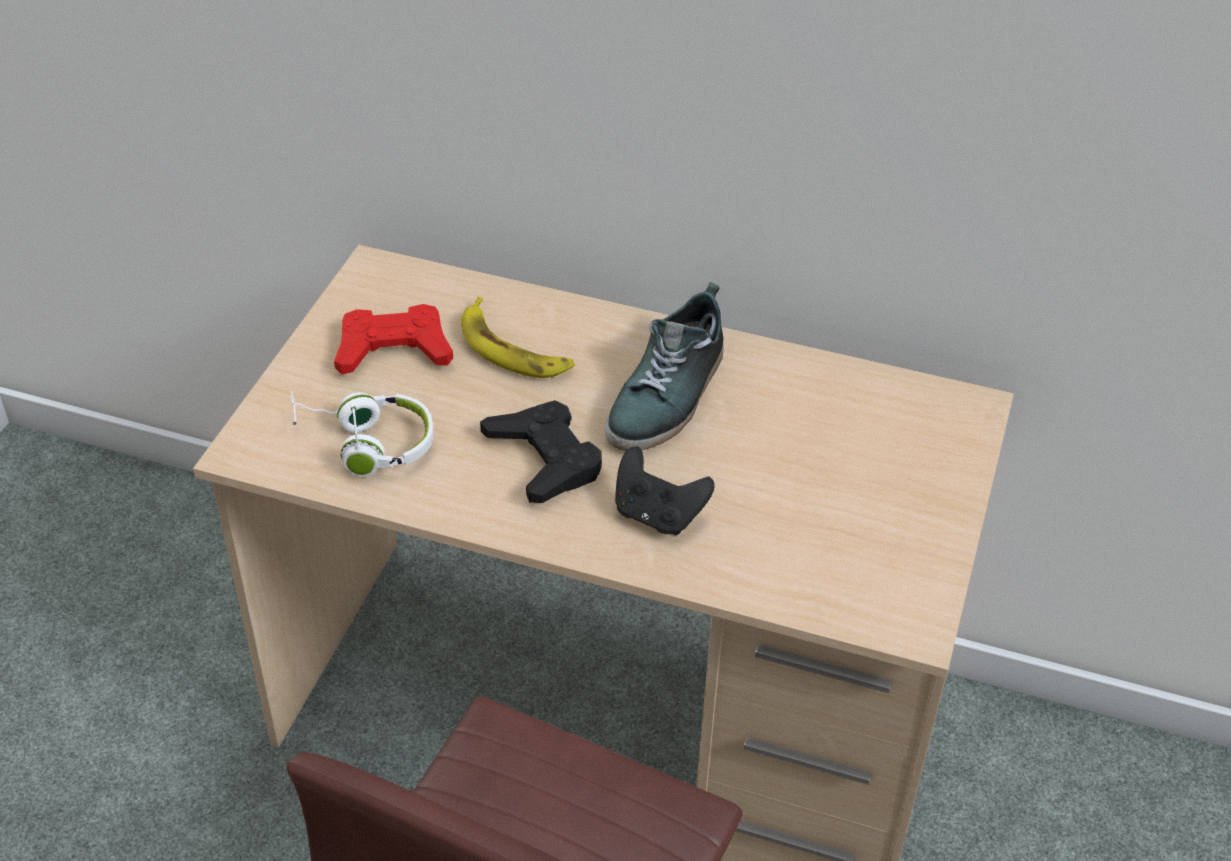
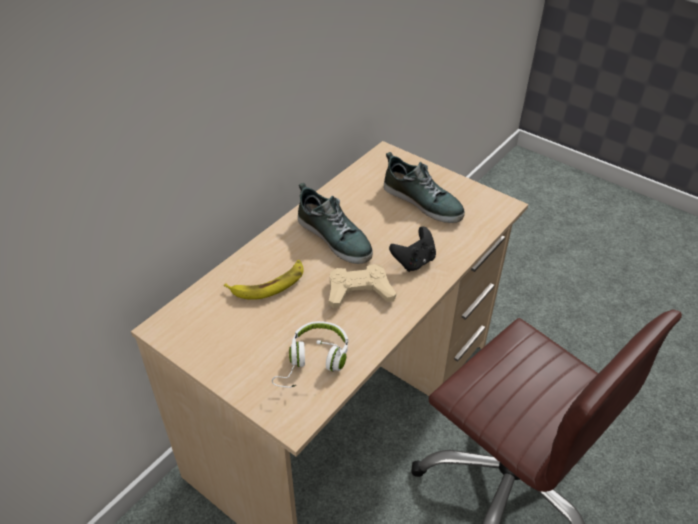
camera: 70 degrees left, 0 degrees up
red game controller [334,304,453,374] -> none
black game controller [480,400,602,503] -> beige game controller [329,264,396,309]
none -> shoe [384,152,465,223]

